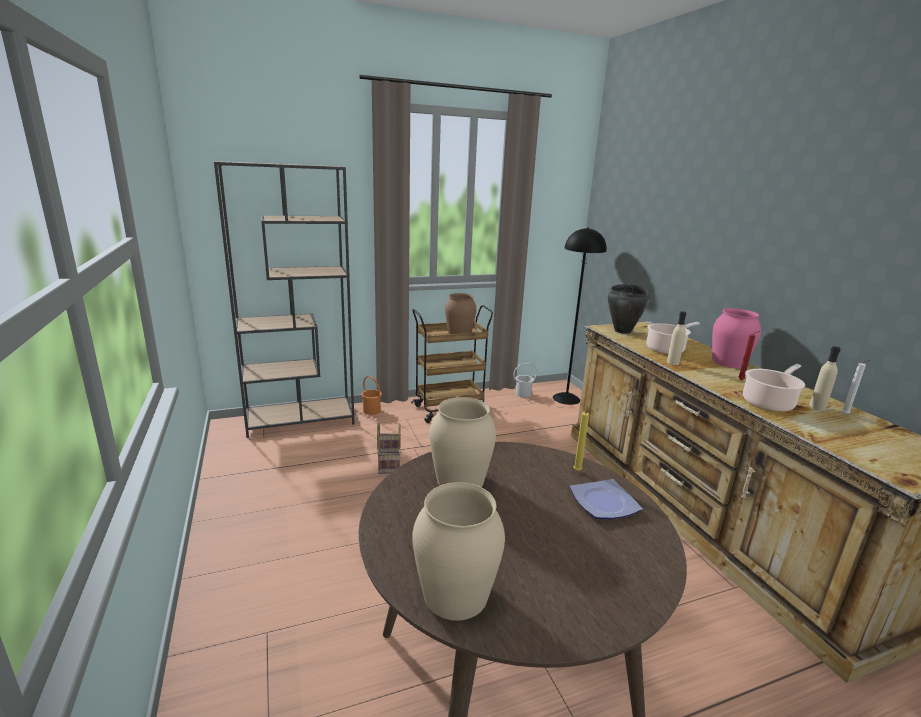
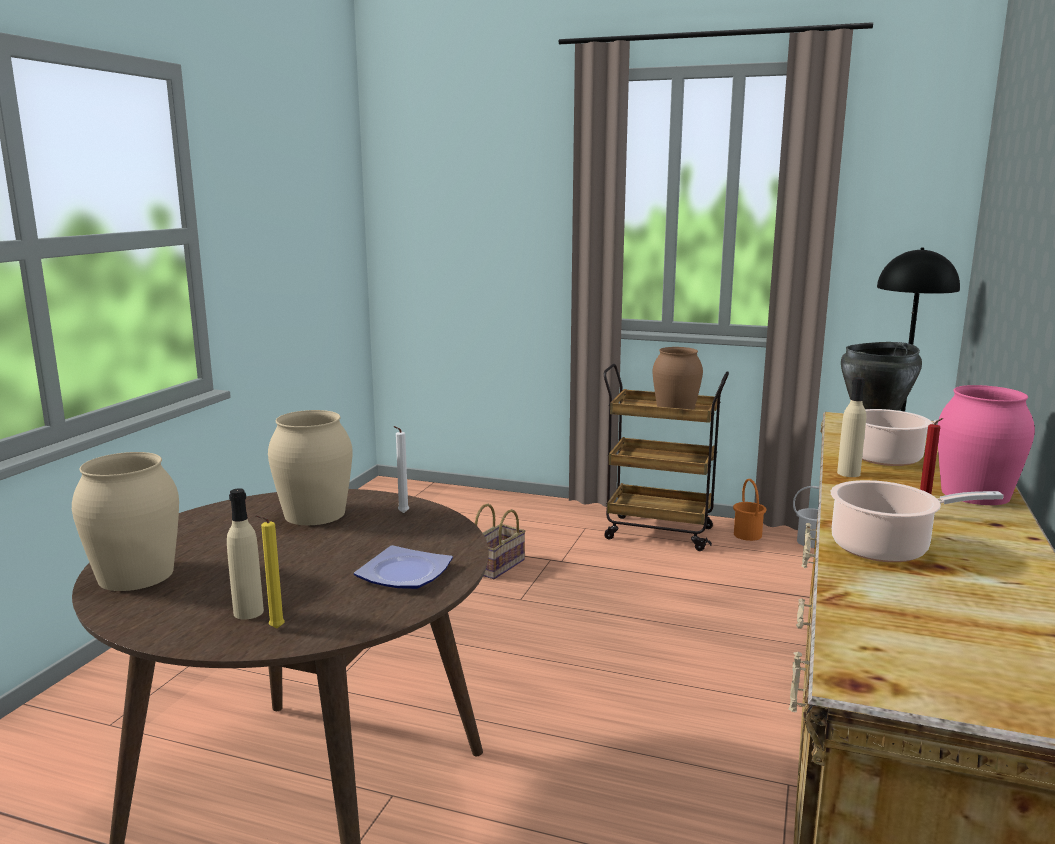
camera: 40 degrees right, 5 degrees down
bookcase [214,161,355,438] -> none
orange bucket [361,376,382,415] -> orange bucket moved to [733,479,766,541]
yellow candle [573,410,589,471] -> yellow candle moved to [256,515,285,628]
beige bottle [809,346,840,410] -> beige bottle moved to [227,489,264,620]
white candle [841,360,870,414] -> white candle moved to [393,426,409,513]

